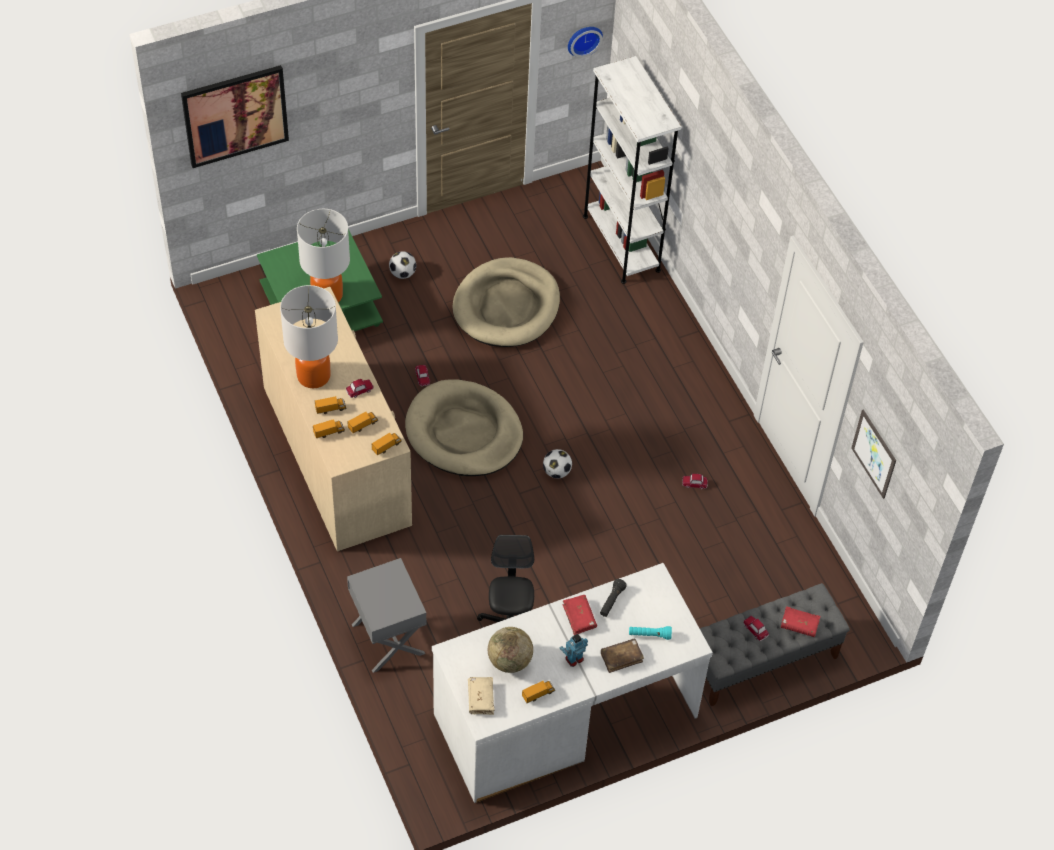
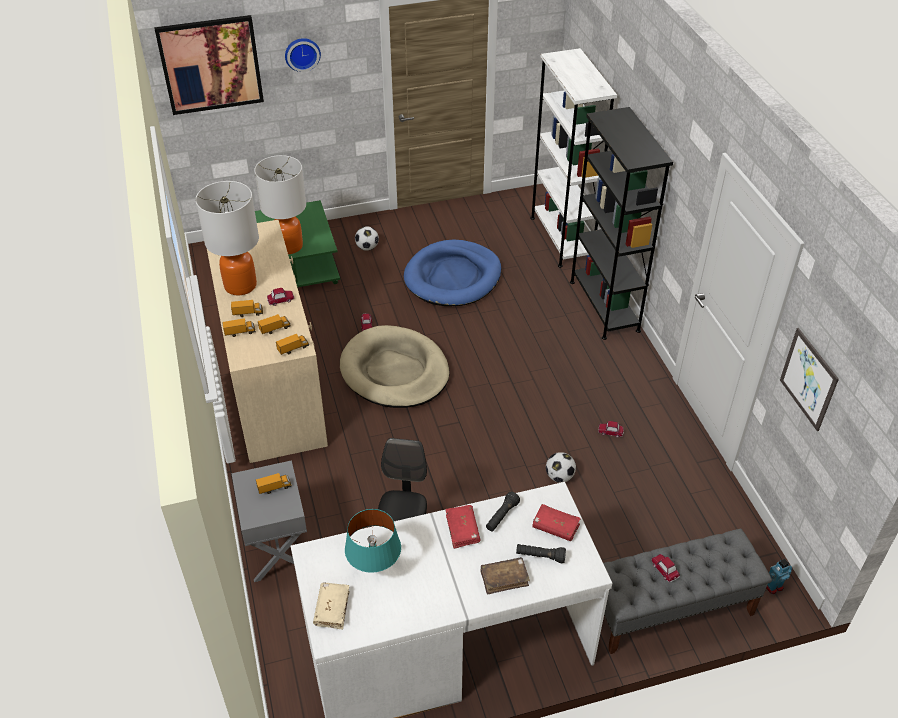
camera: 10 degrees right, 10 degrees down
beige dog bed [452,257,560,347] -> blue dog bed [404,240,501,306]
globe [488,627,533,673] -> turquoise table lamp [345,509,401,573]
toy truck [522,681,555,703] -> toy truck moved to [256,473,292,494]
football [543,449,572,479] -> football moved to [546,452,576,482]
toy robot [560,634,588,667] -> toy robot moved to [766,559,792,594]
wall clock [568,27,603,57] -> wall clock moved to [285,38,321,72]
turquoise flashlight [629,626,672,640] -> black flashlight [516,544,566,563]
red book [781,606,821,637] -> red book moved to [532,504,581,541]
none -> black bookcase [570,107,673,340]

